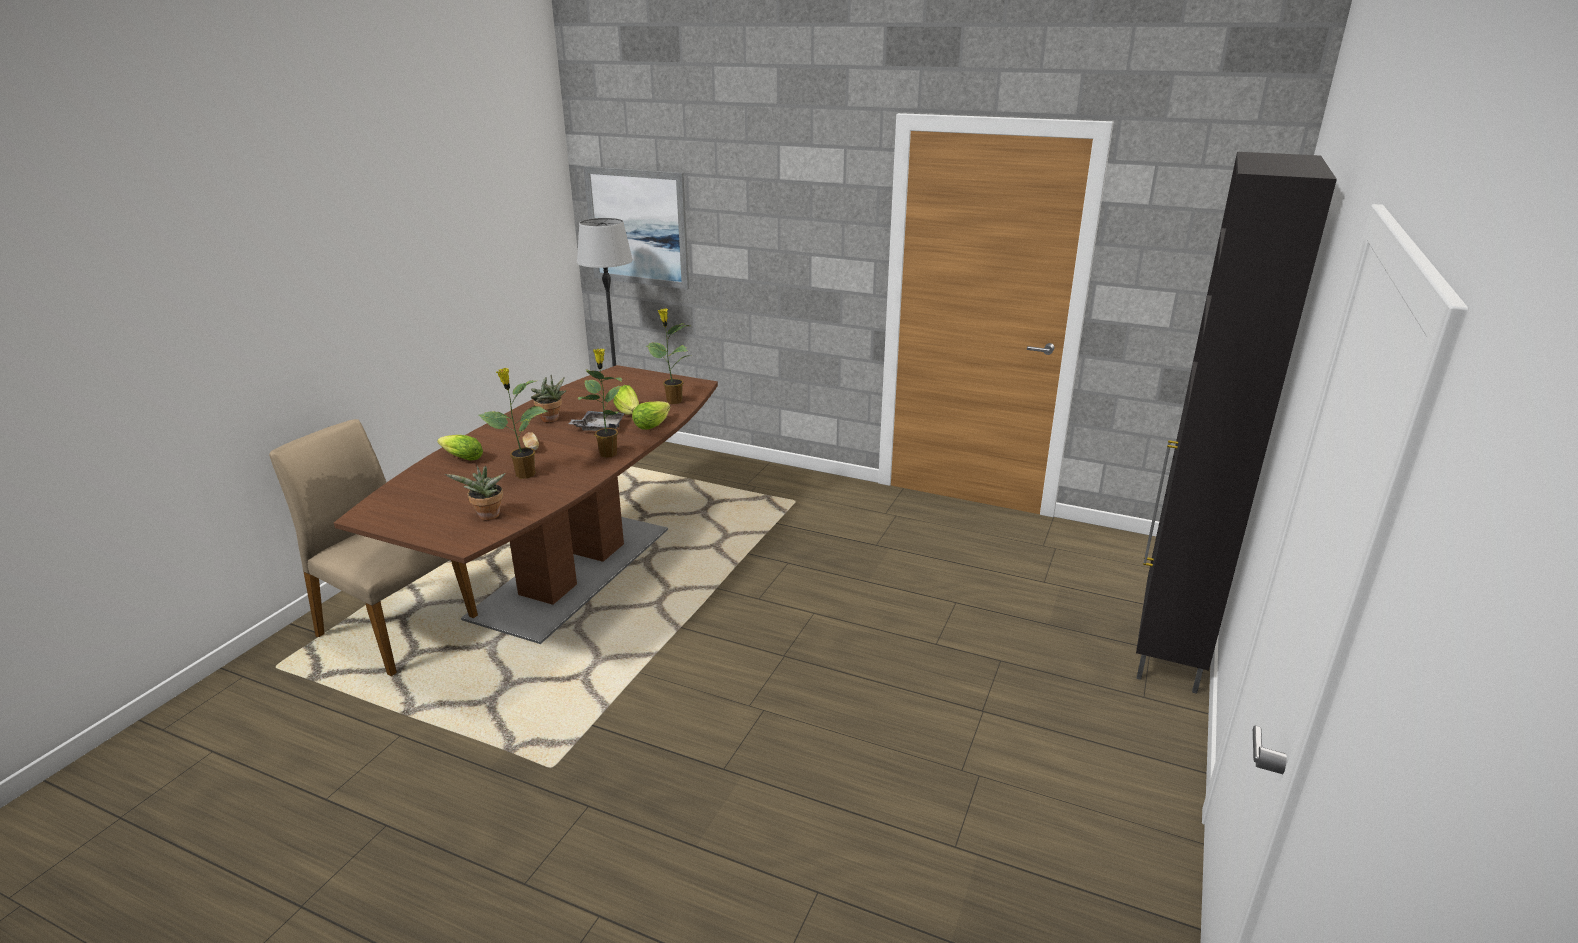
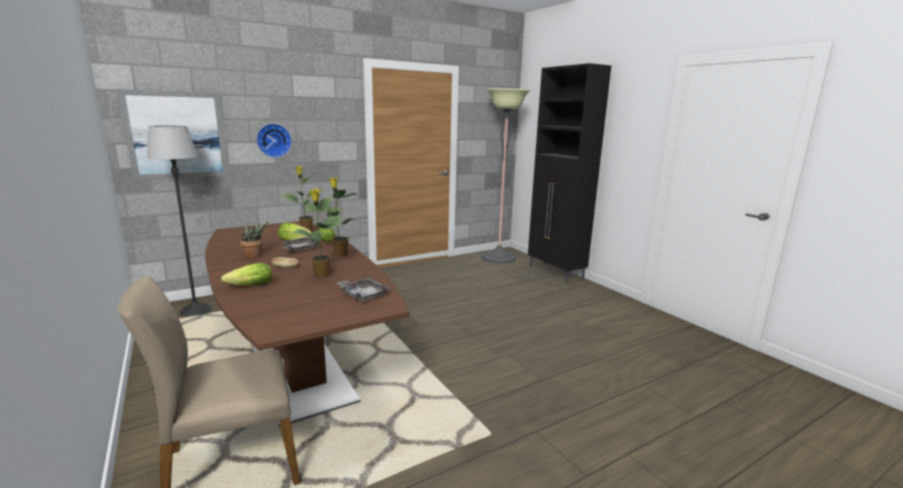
camera: 55 degrees left, 10 degrees down
potted plant [445,466,506,520] -> grey tray [337,278,389,302]
none -> wall clock [256,123,292,158]
none -> floor lamp [482,88,530,264]

